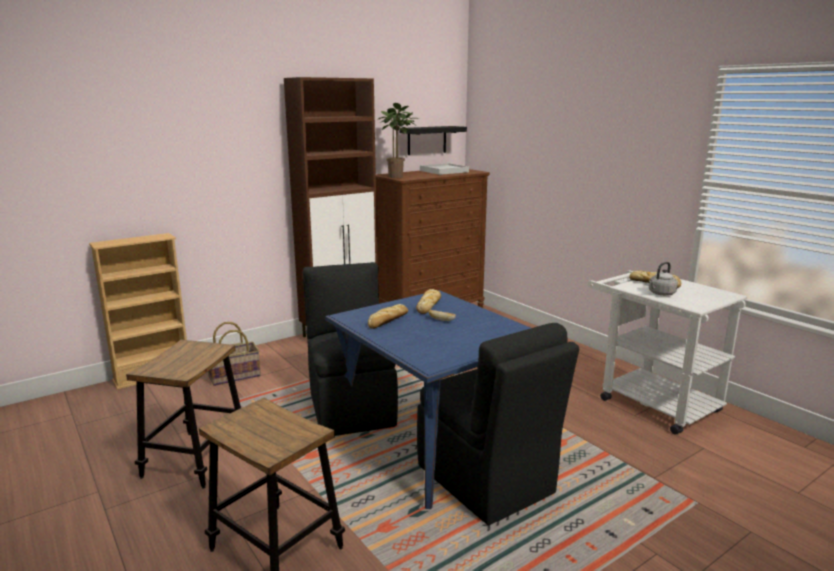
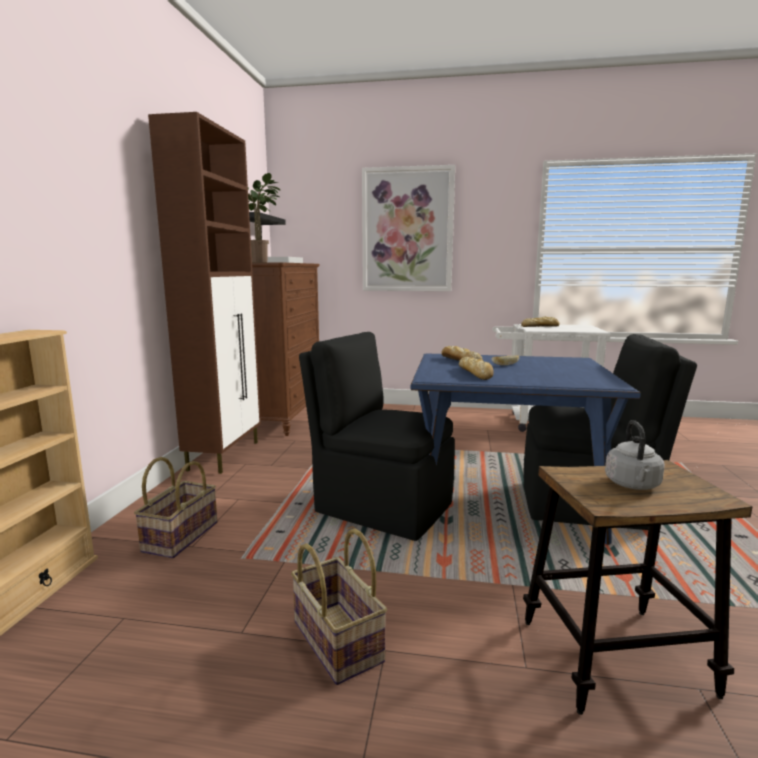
camera: 45 degrees left, 5 degrees down
stool [126,340,241,489] -> basket [291,529,387,685]
grey kettle [649,262,678,296] -> grey kettle moved to [605,420,665,490]
none -> picture [362,165,455,291]

